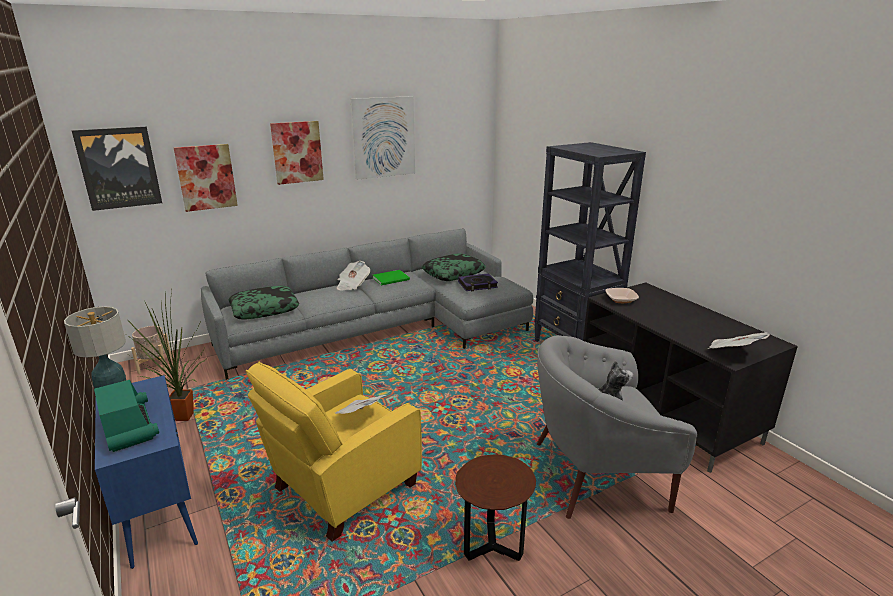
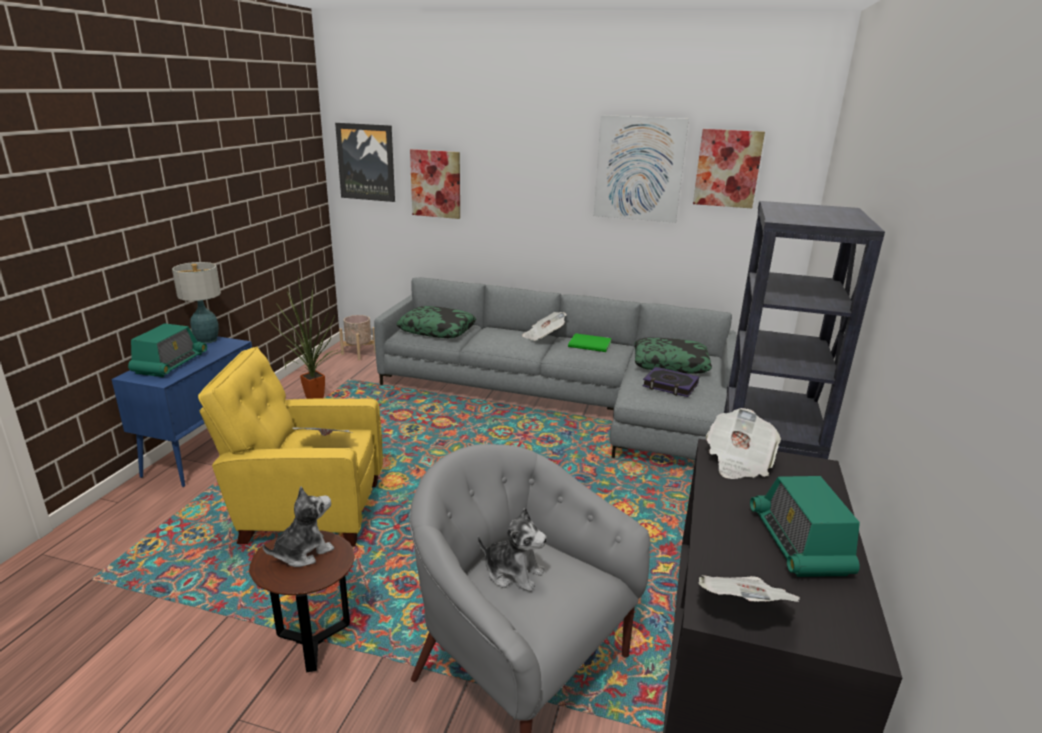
camera: 45 degrees right, 0 degrees up
picture [270,121,324,185] -> picture moved to [693,129,765,208]
bowl [606,288,639,303] -> newspaper [706,408,781,479]
none -> plush toy [262,486,334,567]
none -> radio [750,476,860,577]

